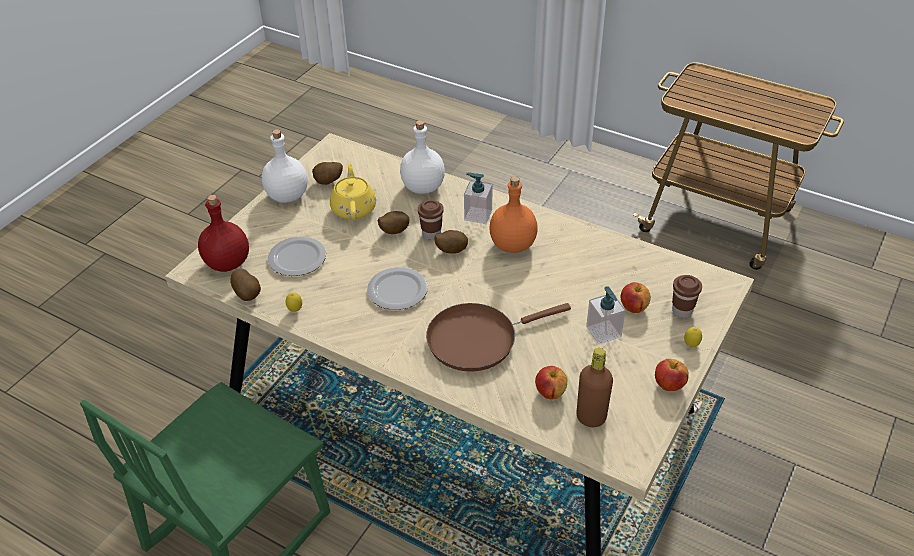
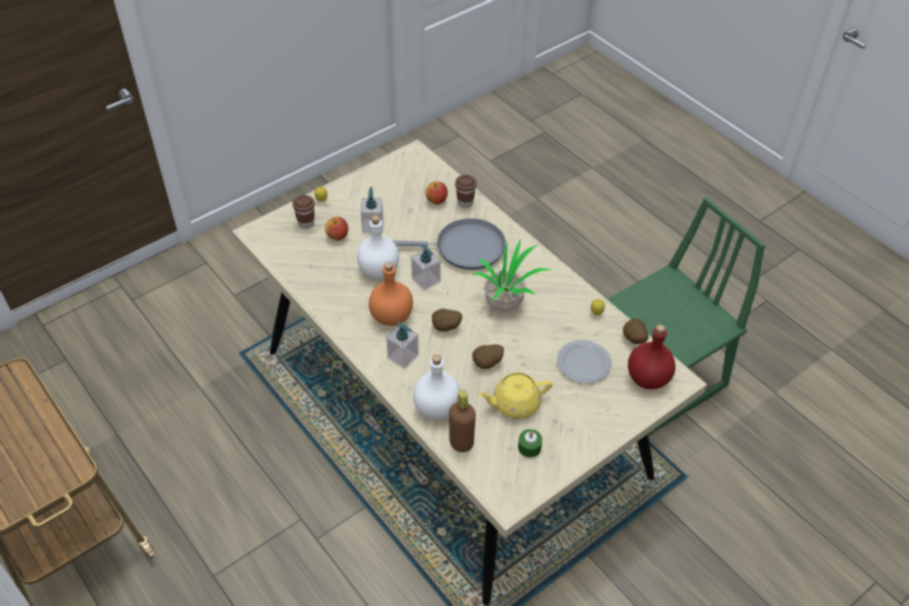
camera: 160 degrees left, 5 degrees up
white bottle [262,129,308,203] -> white bottle moved to [357,215,399,279]
potato [312,162,343,185] -> green candle [518,429,542,457]
yellow teapot [330,163,376,220] -> yellow teapot turned 60 degrees clockwise [479,373,552,419]
plate [367,267,428,310] -> potted plant [472,239,551,311]
brown cup [418,200,444,240] -> brown cup moved to [455,175,477,208]
brown frying pan [426,303,571,372] -> grey frying pan [393,218,506,270]
brown bottle [577,348,613,427] -> brown bottle moved to [449,390,476,452]
apple [655,359,689,391] -> none
none -> soap dispenser [411,244,441,291]

